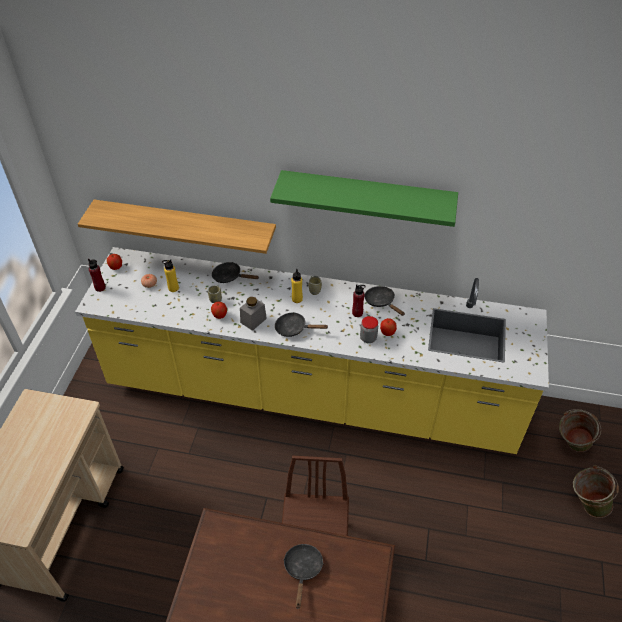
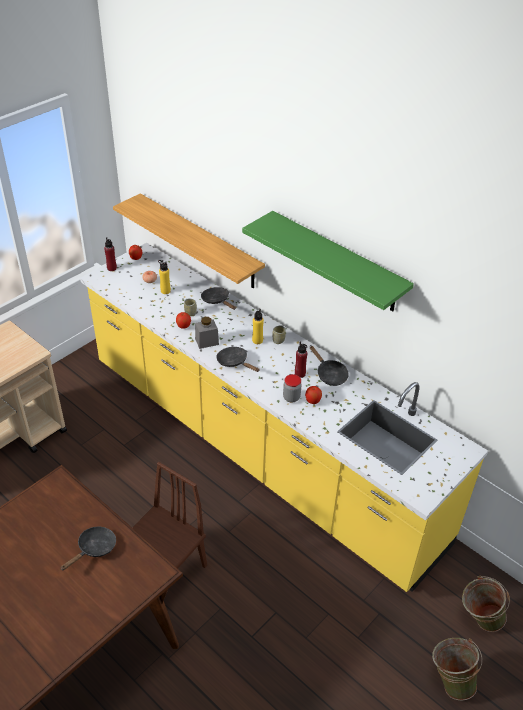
camera: 30 degrees right, 5 degrees down
black frying pan [364,286,405,316] -> black frying pan turned 150 degrees clockwise [310,346,349,386]

